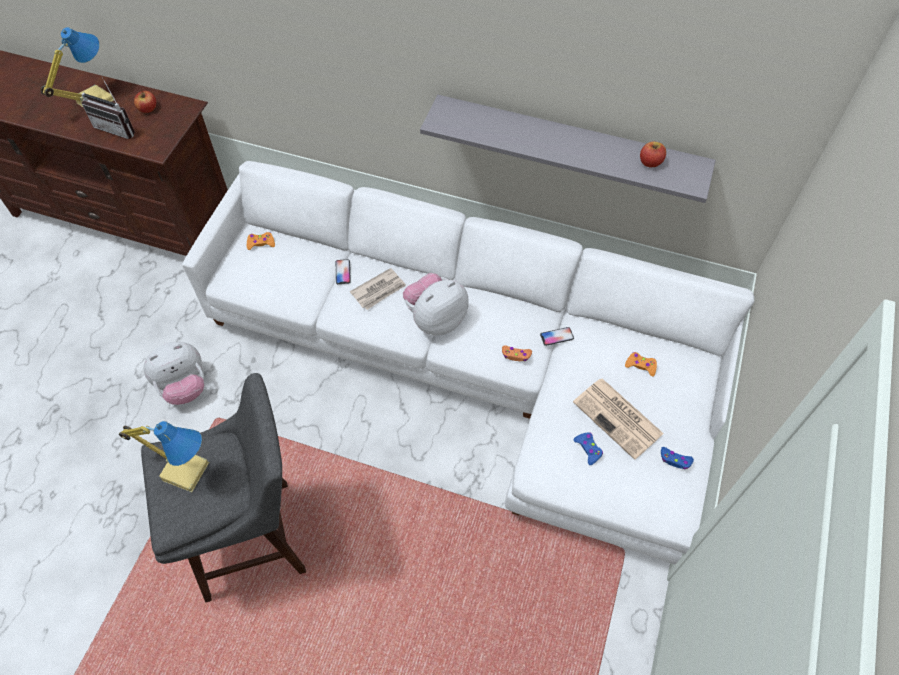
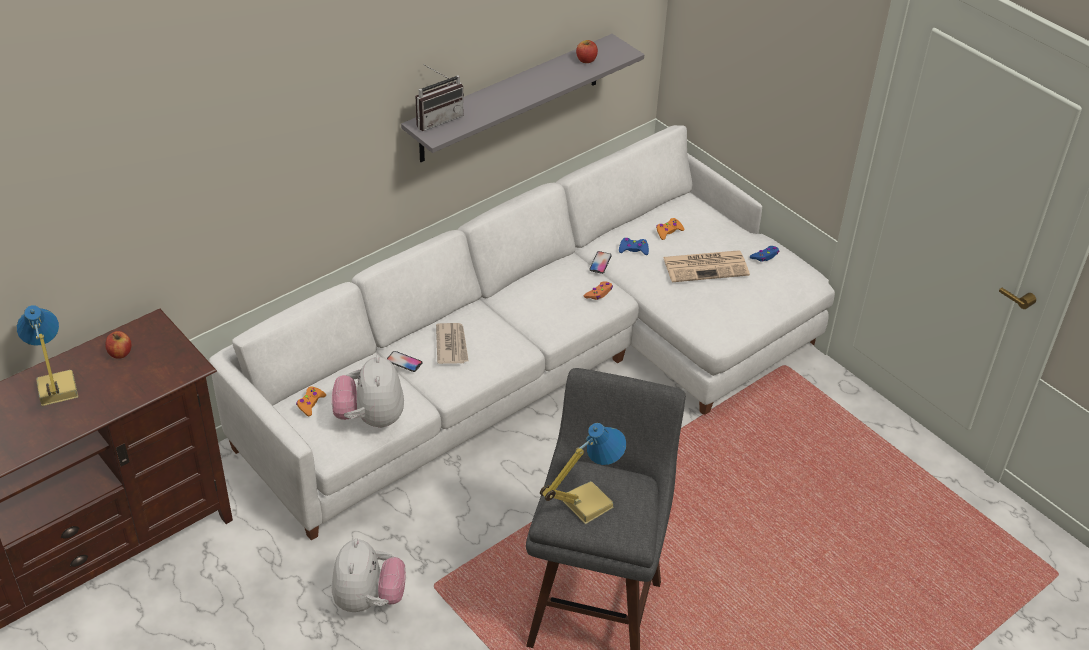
camera: 60 degrees left, 15 degrees down
radio [81,77,135,139] -> radio moved to [416,65,464,131]
plush toy [403,273,469,335] -> plush toy moved to [332,355,404,428]
blue game controller [574,433,603,465] -> blue game controller moved to [619,238,649,255]

